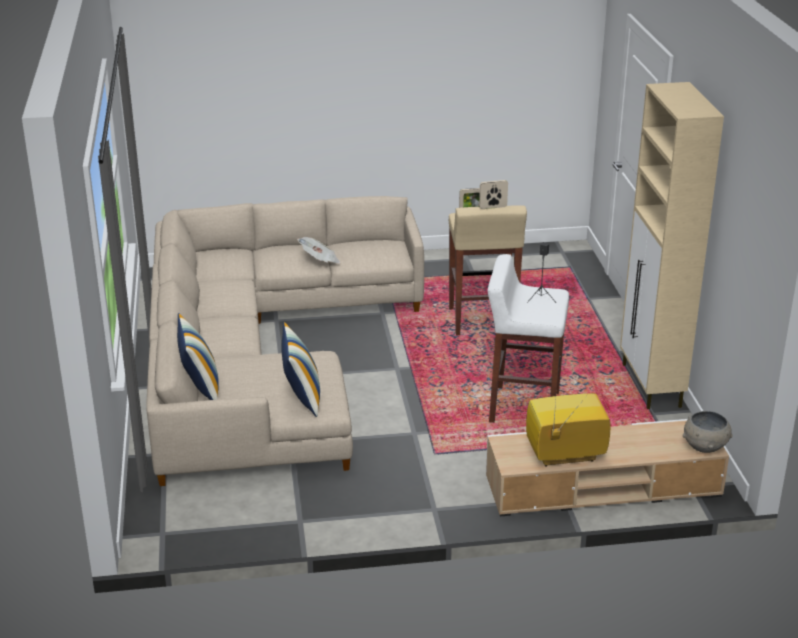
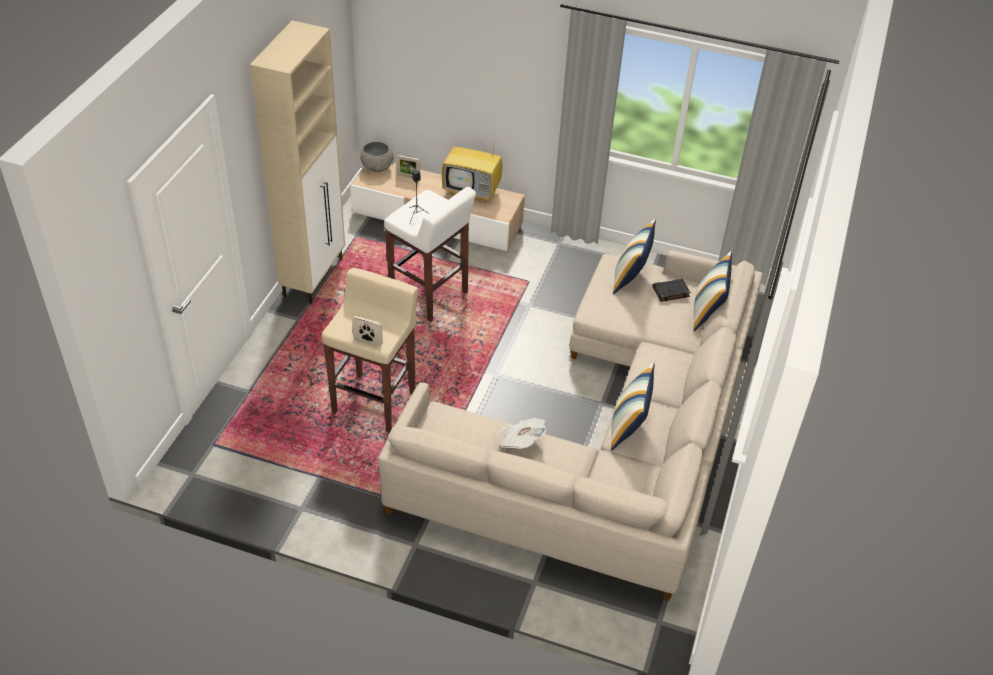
camera: 155 degrees left, 15 degrees up
picture frame [479,180,508,209] -> picture frame moved to [396,155,420,178]
none -> pillow [611,362,655,451]
none -> black book [653,279,691,302]

